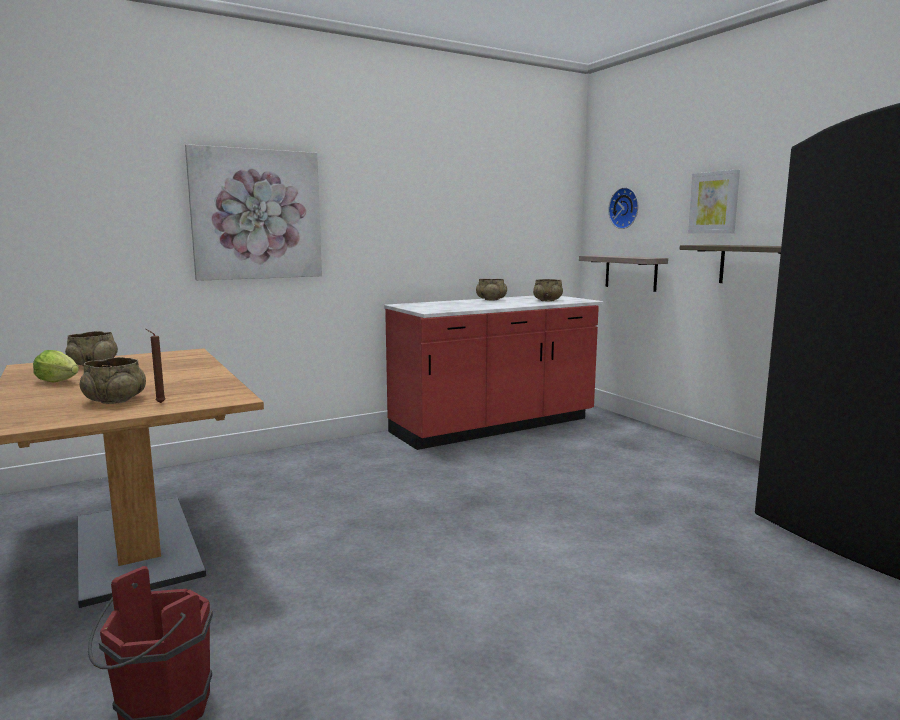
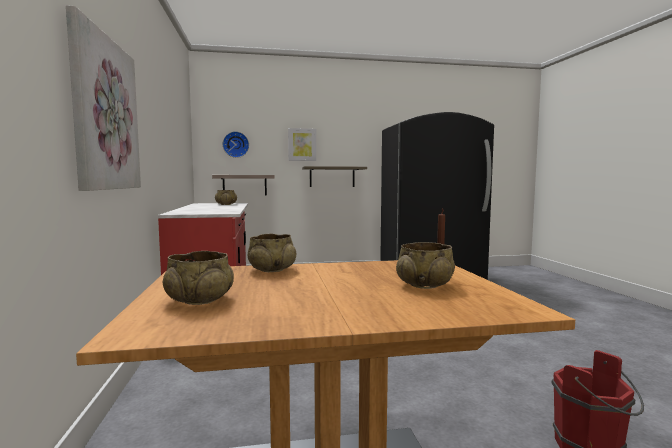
camera: 70 degrees left, 5 degrees down
lettuce [33,350,79,383] -> none
beige bowl [476,279,507,301] -> beige bowl moved to [248,234,296,272]

